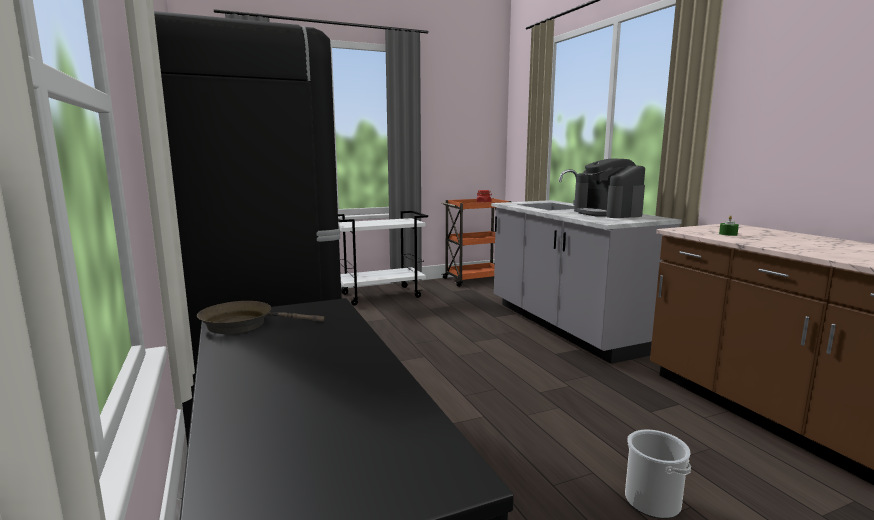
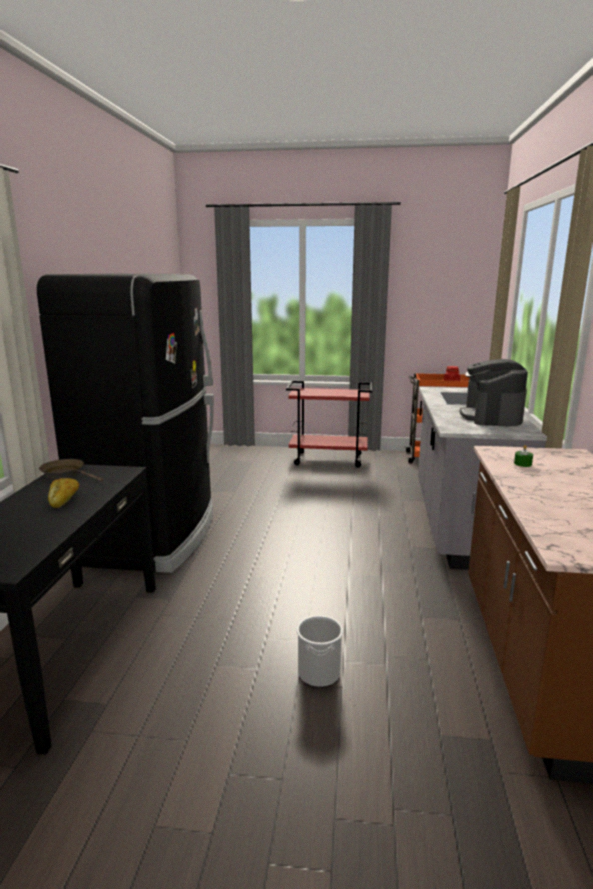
camera: 30 degrees right, 5 degrees up
white cart [338,211,428,306] -> red cart [286,381,372,468]
none -> bread [48,478,79,508]

